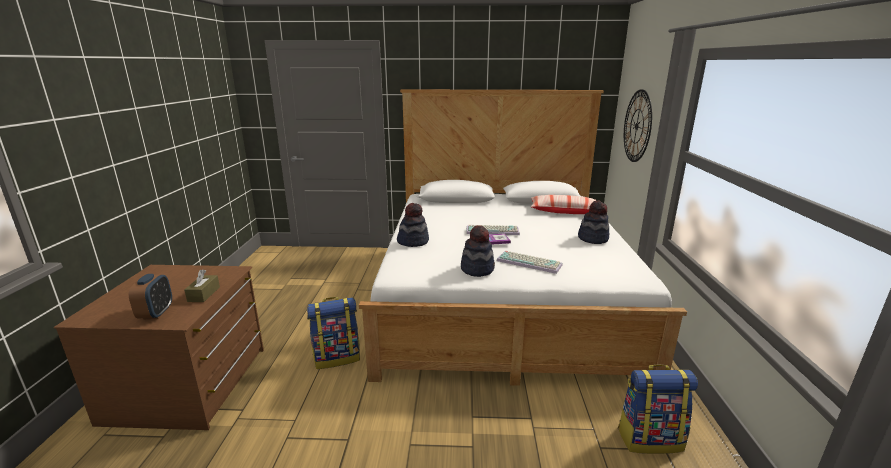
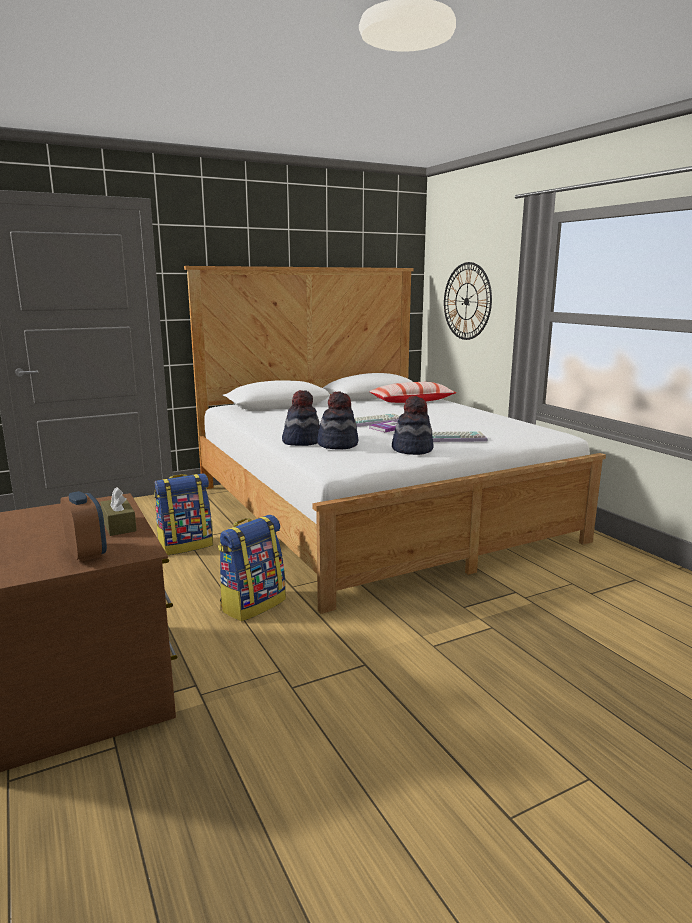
camera: 30 degrees left, 5 degrees down
hat [578,200,610,244] -> hat moved to [317,391,358,450]
backpack [618,365,698,454] -> backpack moved to [154,473,213,555]

